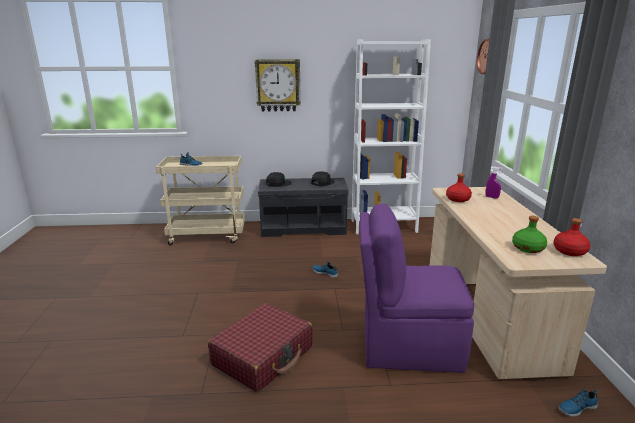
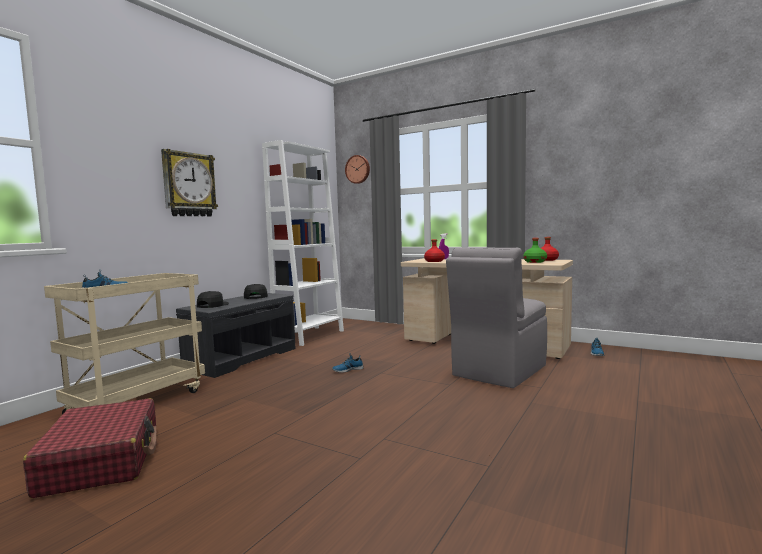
camera: 55 degrees left, 15 degrees down
red suitcase [208,303,312,392] -> red suitcase moved to [23,398,156,498]
purple chair [359,204,474,373] -> grey chair [446,247,547,388]

